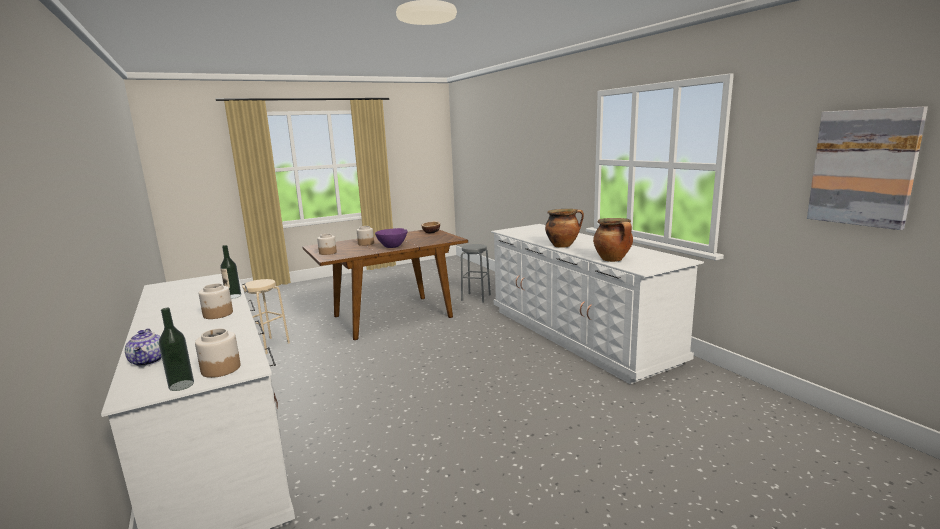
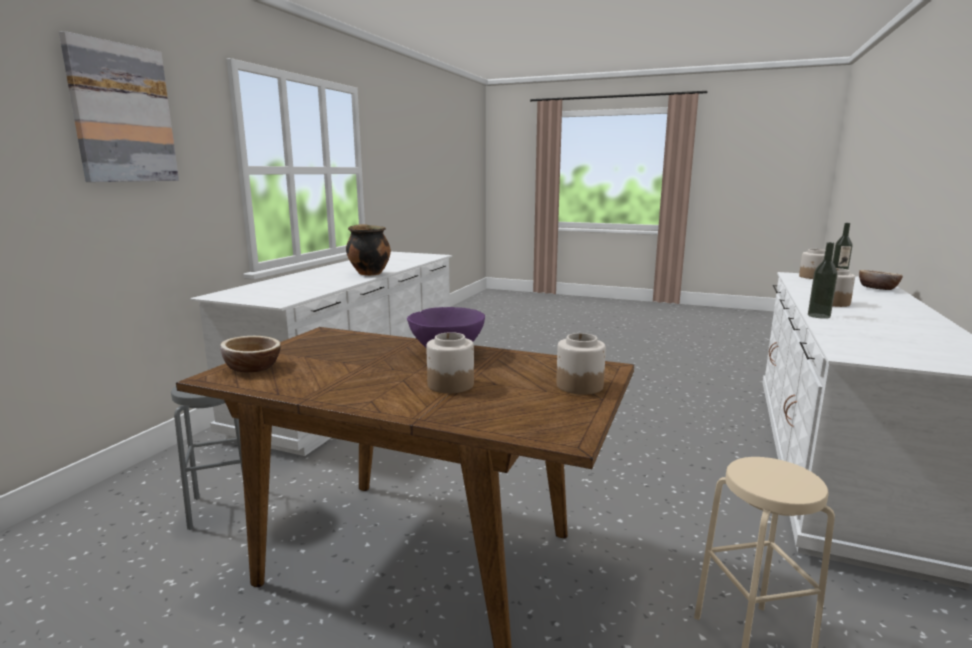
camera: 130 degrees left, 0 degrees up
teapot [125,328,162,366] -> bowl [859,270,903,290]
cooking pot [593,218,633,262] -> none
picture [807,106,928,230] -> picture moved to [59,31,179,182]

